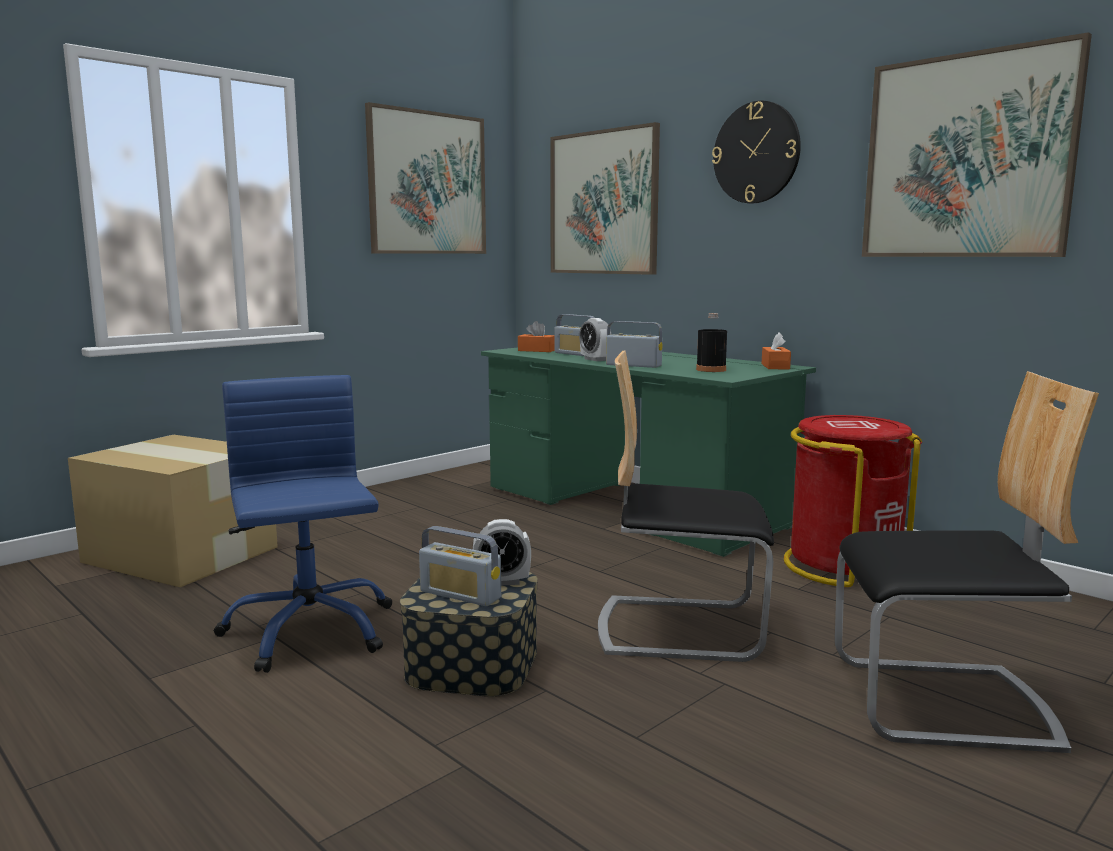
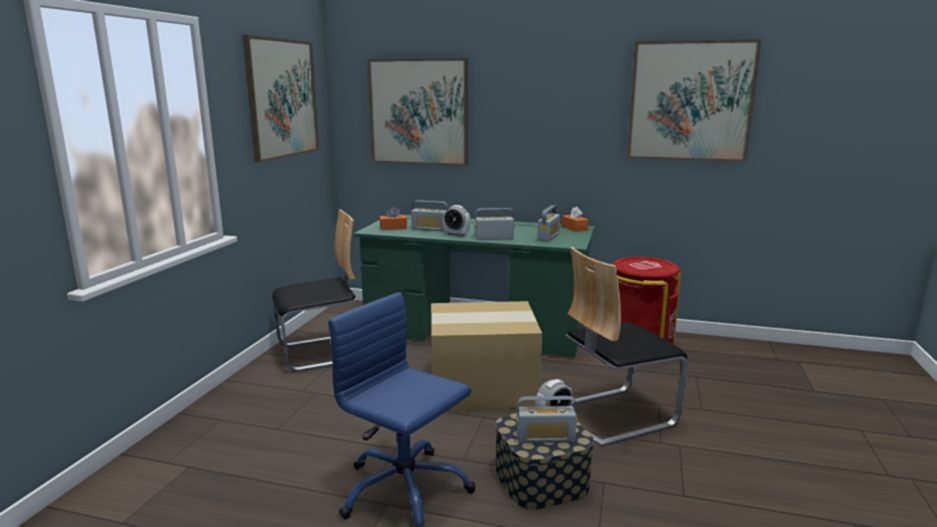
camera: 30 degrees left, 5 degrees up
cardboard box [68,435,278,587] -> cardboard box moved to [431,301,542,410]
black bottle [696,313,727,372] -> radio [537,205,560,242]
wall clock [712,101,801,203] -> none
chair [835,371,1099,753] -> chair moved to [272,209,356,372]

